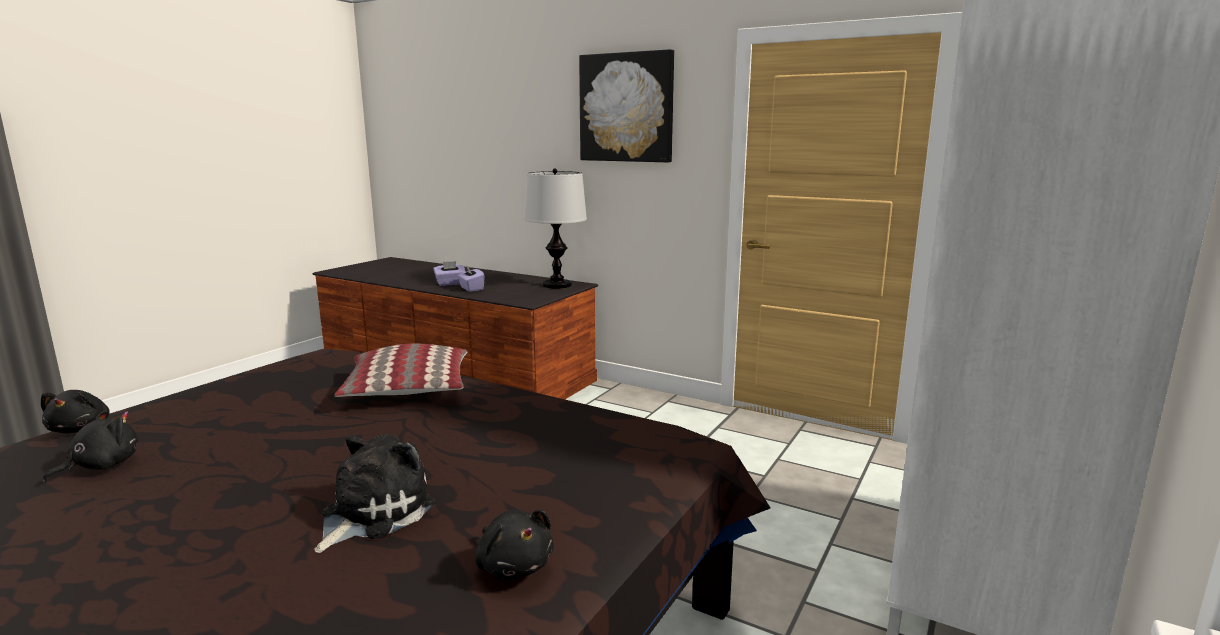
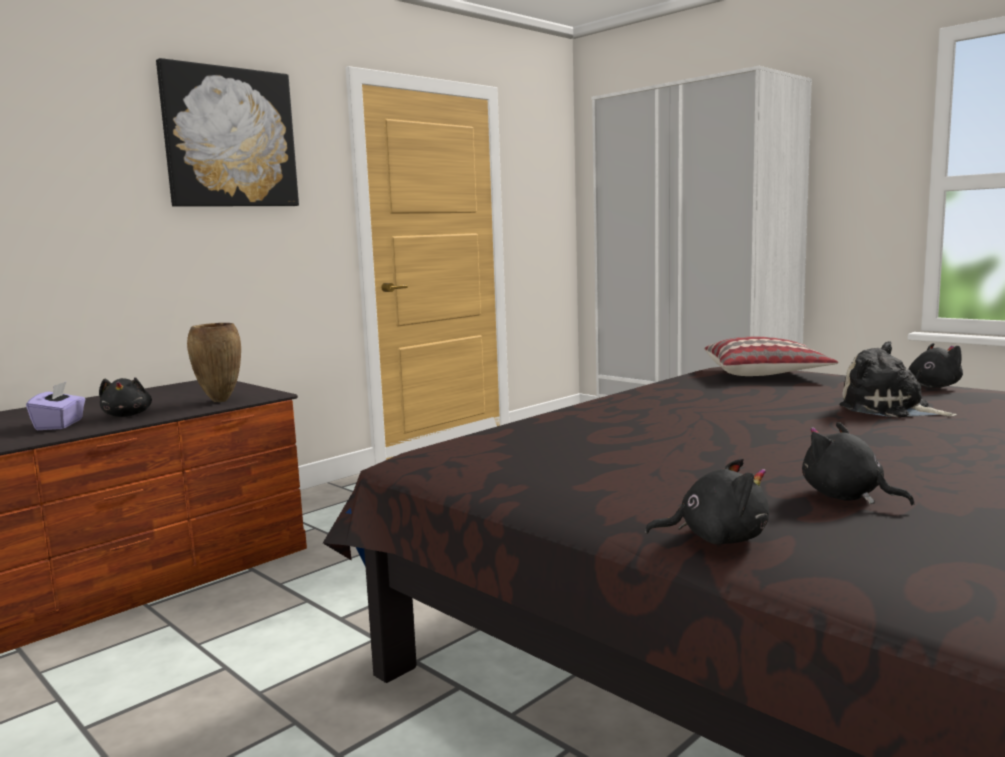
camera: 75 degrees left, 5 degrees down
pillow [335,343,467,397] -> pillow moved to [704,337,838,376]
purple tissue box [457,265,485,292] -> black plush toy [99,377,152,417]
table lamp [525,168,587,289] -> none
none -> brown vase [187,323,241,402]

